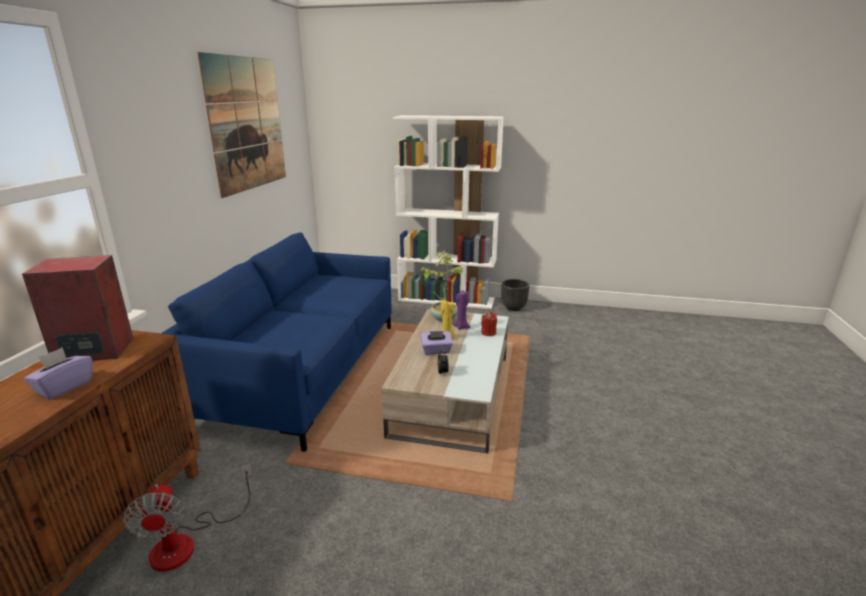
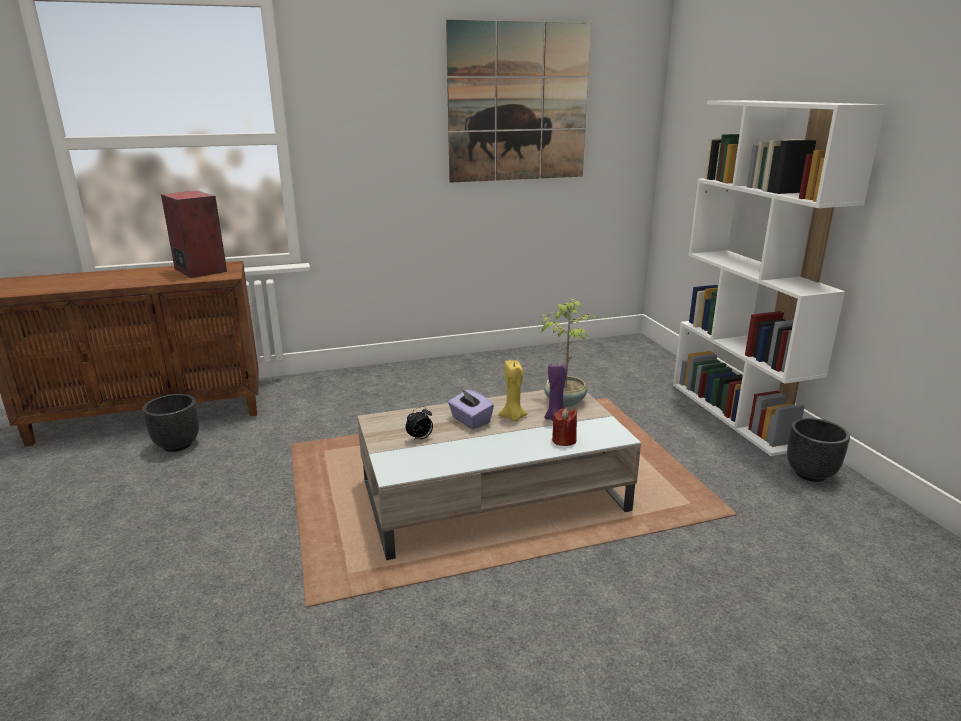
camera: 60 degrees right, 0 degrees up
purple tissue box [24,347,92,400] -> none
fan [123,464,252,572] -> black planter [142,394,199,452]
blue sofa [162,233,392,452] -> none

